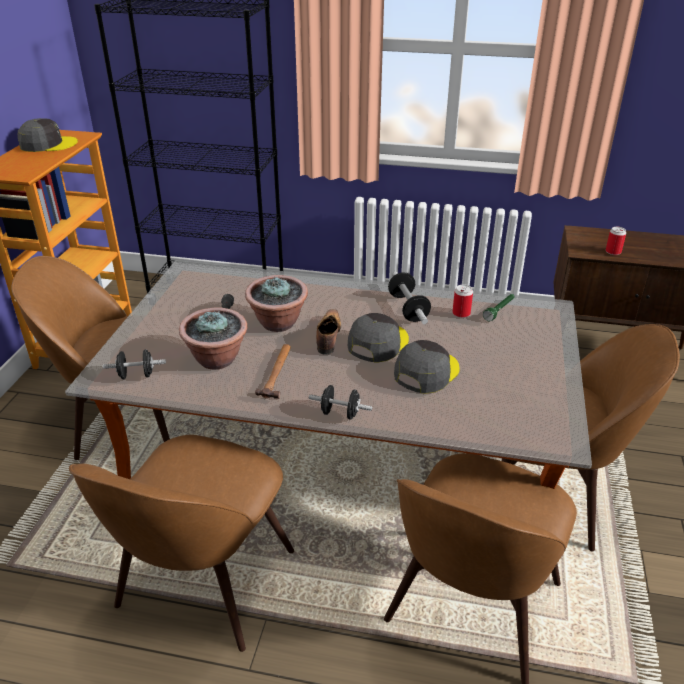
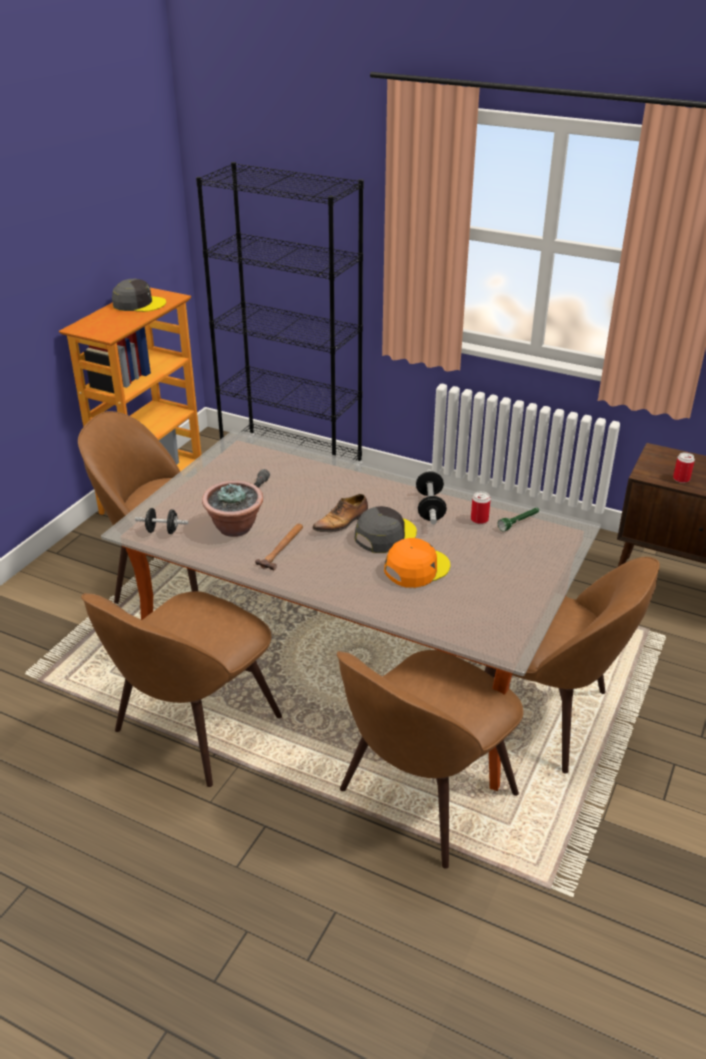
camera: 15 degrees right, 0 degrees up
potted plant [245,275,308,332] -> none
black dumbbell [309,385,372,420] -> none
shoe [316,309,341,355] -> shoe turned 150 degrees counterclockwise [312,494,368,536]
grey cap [394,340,460,394] -> orange cap [384,538,450,588]

